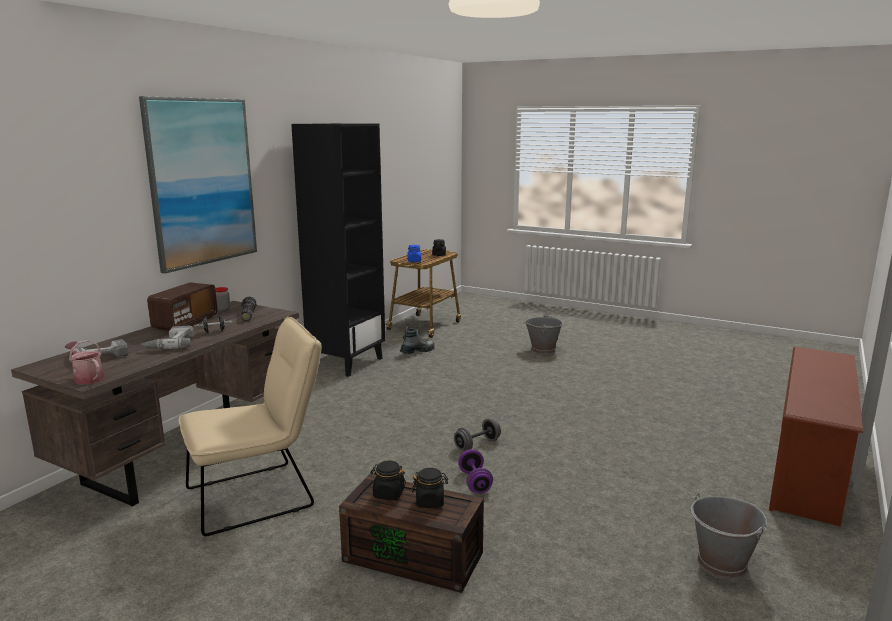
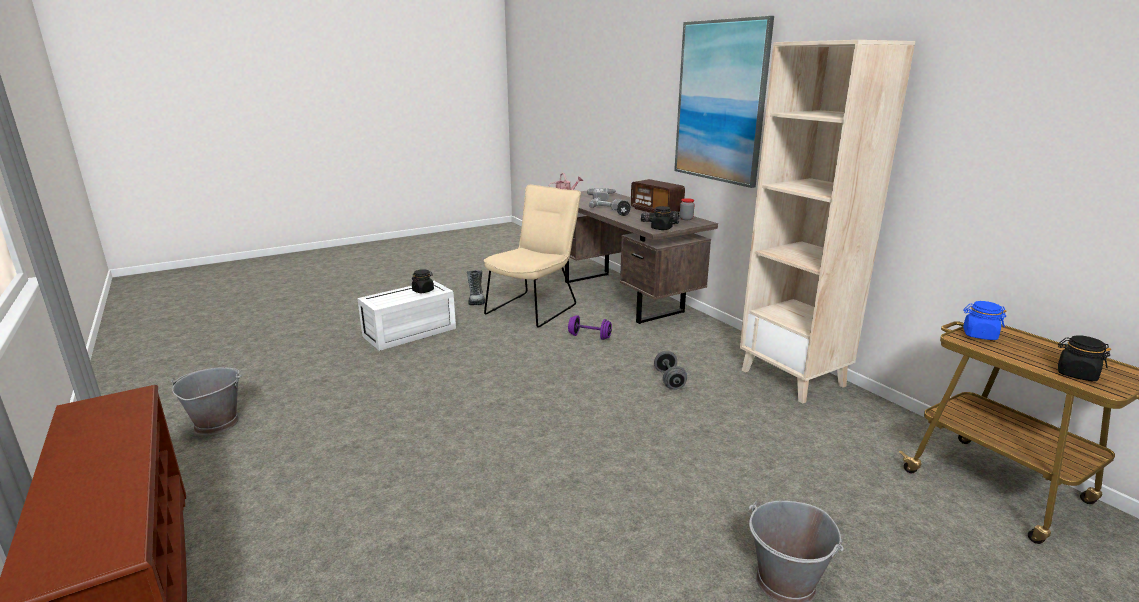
camera: 120 degrees right, 5 degrees up
beige chair [178,317,322,536] -> beige chair turned 150 degrees counterclockwise [484,184,581,328]
black bookcase [291,123,385,377] -> beige bookcase [740,40,915,404]
brown storage box [339,474,484,593] -> white storage box [357,281,456,351]
boot [400,326,435,354] -> boot moved to [467,270,485,305]
black jar [412,468,448,508] -> black jar moved to [651,206,673,230]
grey dumbbell [454,418,501,451] -> grey dumbbell moved to [654,351,687,389]
purple dumbbell [458,450,493,494] -> purple dumbbell moved to [568,315,612,340]

